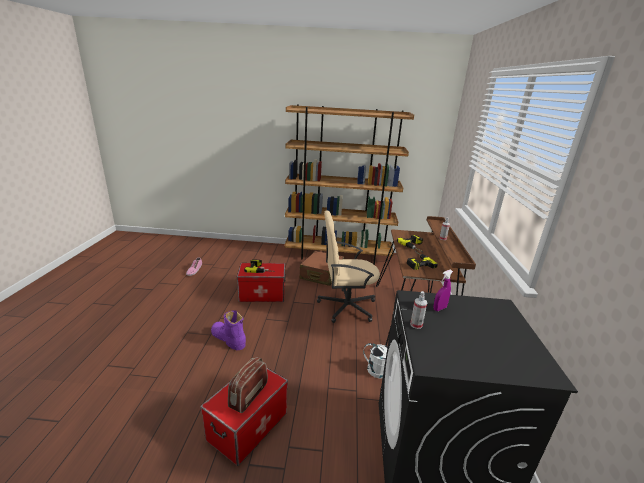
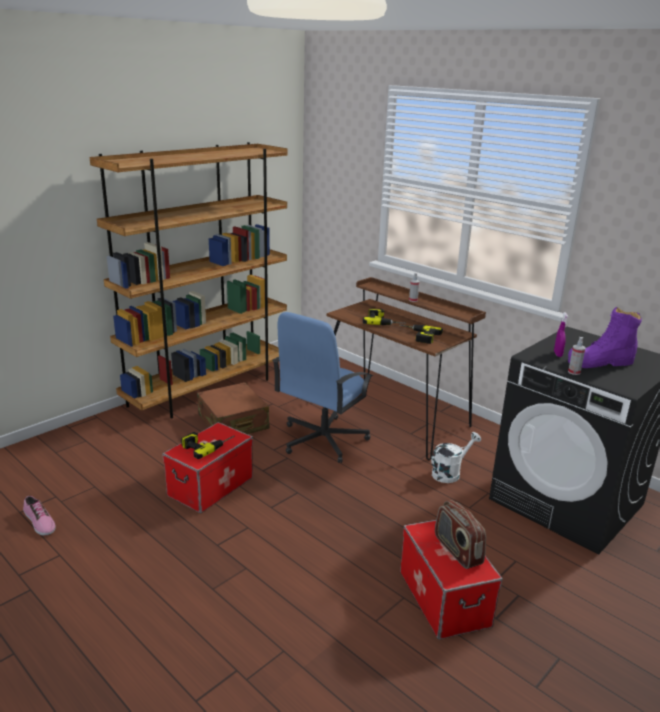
camera: 50 degrees left, 0 degrees up
purple boot [211,310,246,350] -> purple boot moved to [568,307,642,368]
beige office chair [317,210,380,323] -> blue office chair [272,312,373,463]

